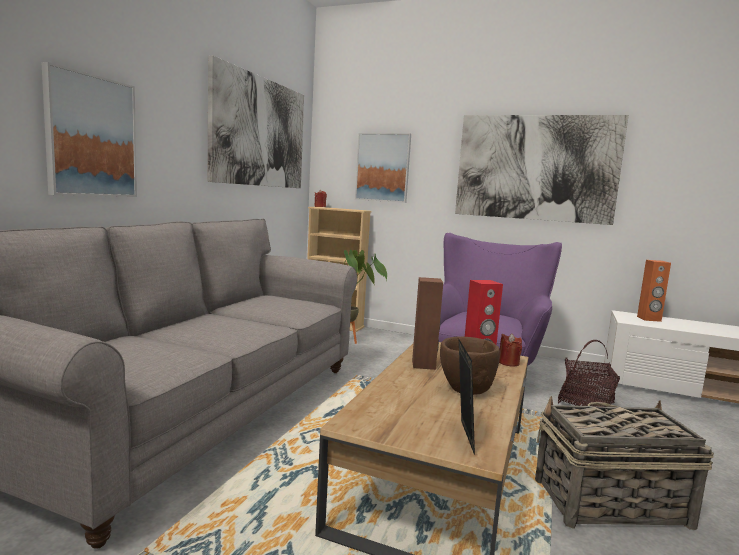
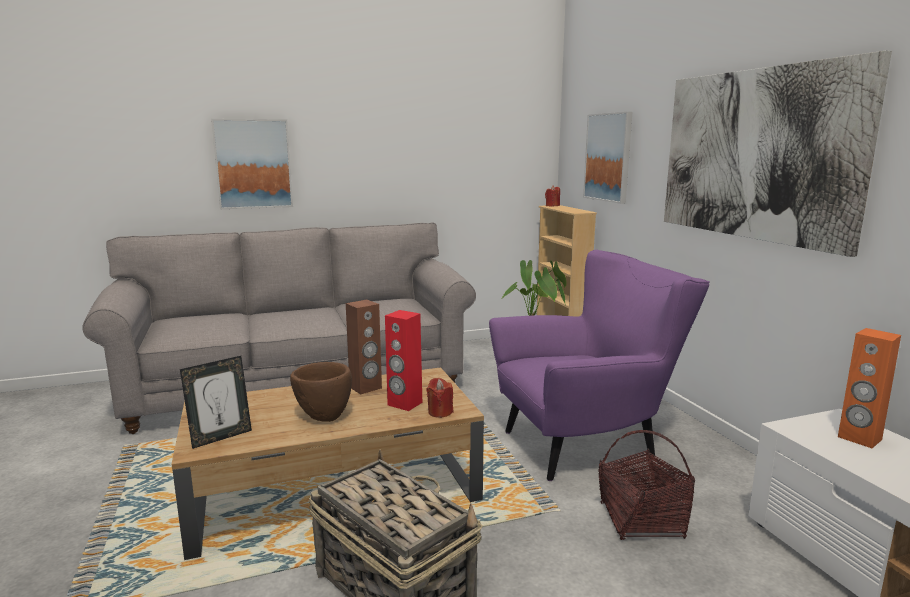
camera: 50 degrees right, 5 degrees up
picture [208,55,304,188] -> none

